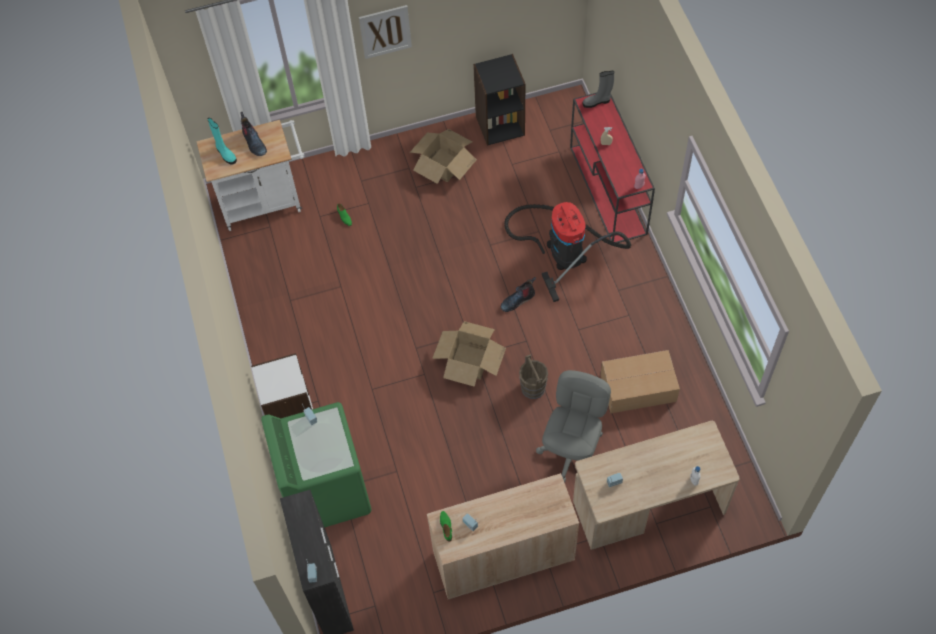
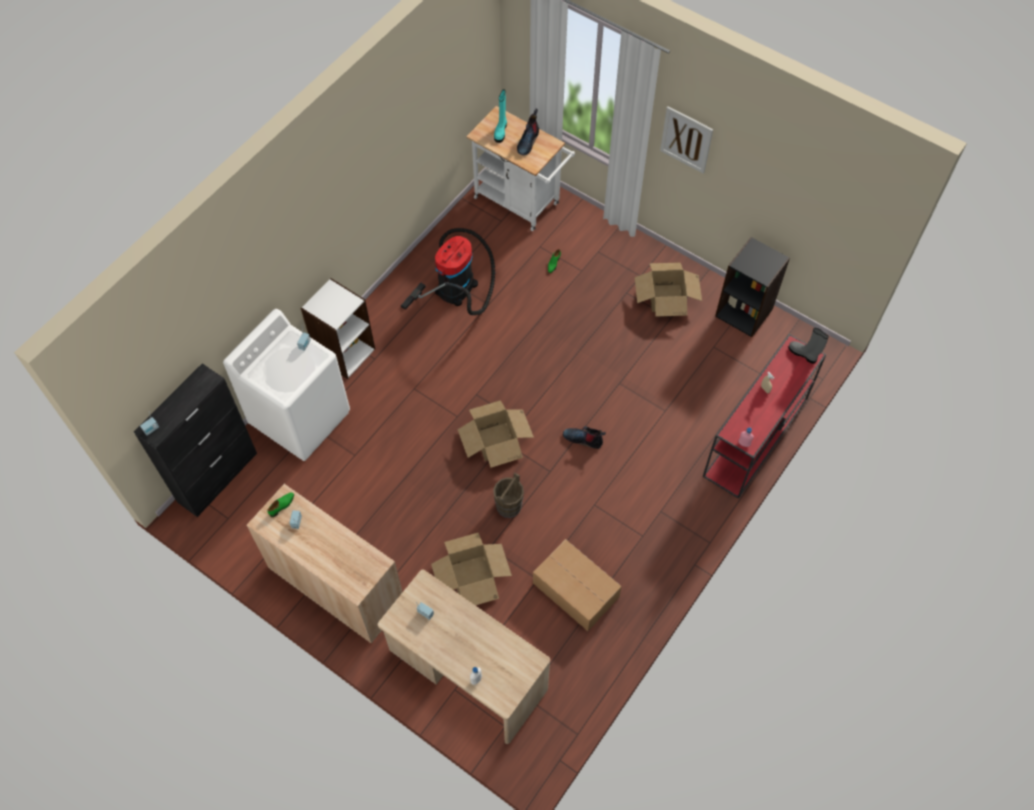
camera: 50 degrees right, 0 degrees up
green washing machine [261,402,371,528] -> white washing machine [223,309,350,461]
vacuum cleaner [504,202,631,302] -> vacuum cleaner moved to [401,228,495,315]
grey office chair [536,370,611,483] -> cardboard box [431,533,512,605]

